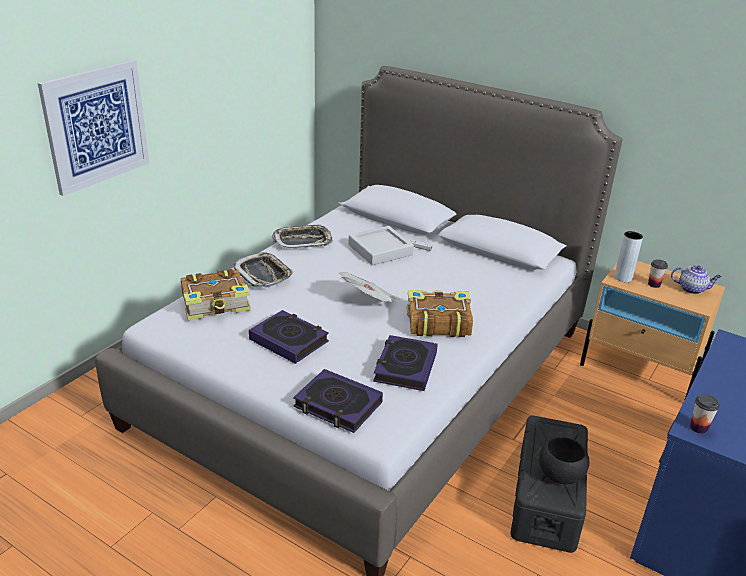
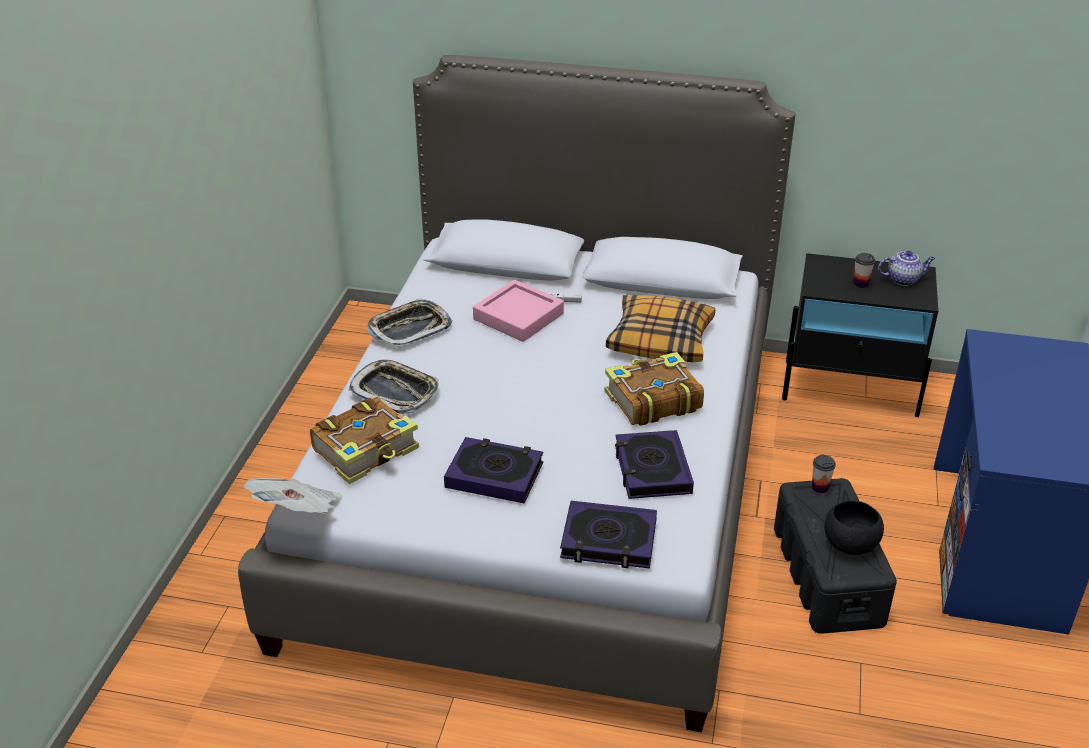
camera: 20 degrees left, 5 degrees up
picture [38,60,149,196] -> none
newspaper [339,272,400,302] -> newspaper moved to [244,478,341,514]
grey tray [349,226,414,265] -> pink tray [473,280,564,342]
beige nightstand [580,261,725,398] -> black nightstand [782,253,938,417]
grey vase [614,231,643,282] -> none
cup [690,394,720,434] -> cup moved to [812,455,836,493]
none -> pillow [606,295,715,362]

